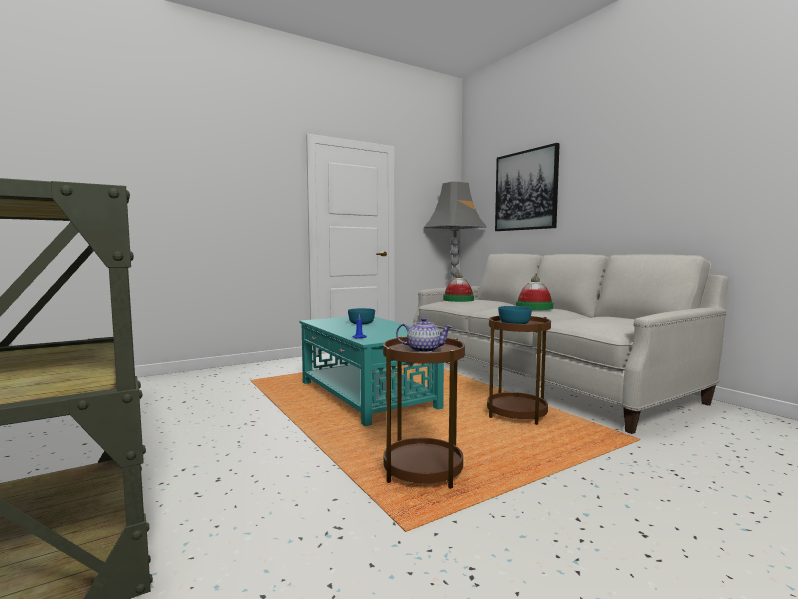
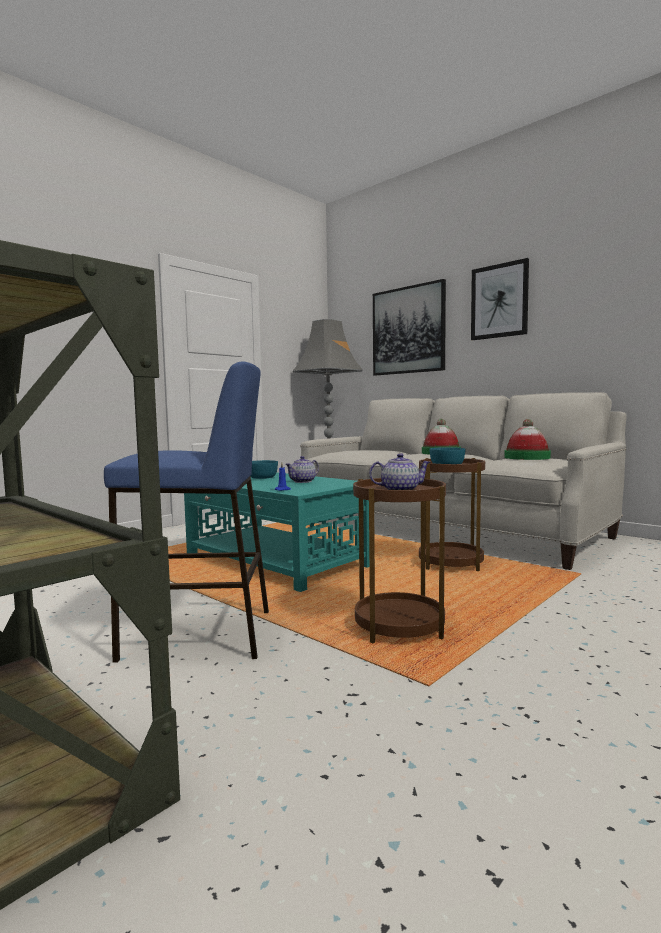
camera: 15 degrees left, 0 degrees up
hat [443,273,474,302] -> hat moved to [504,419,551,460]
none -> blue stool [104,362,269,663]
none -> teapot [285,456,319,483]
none -> picture [471,258,529,340]

